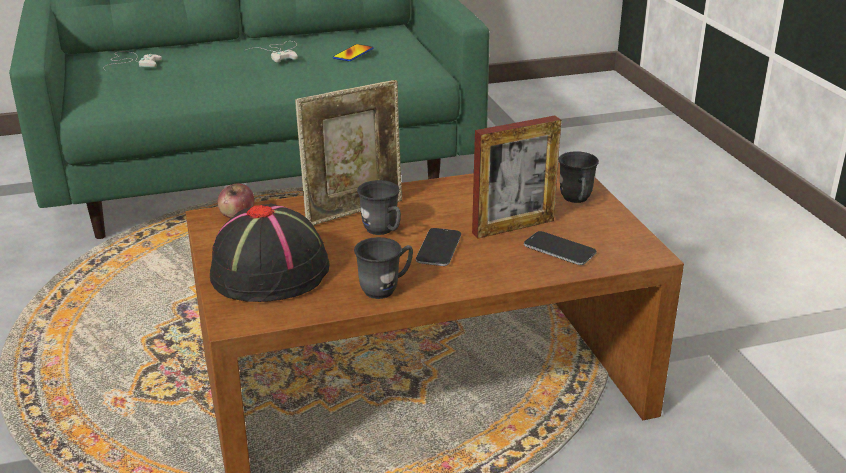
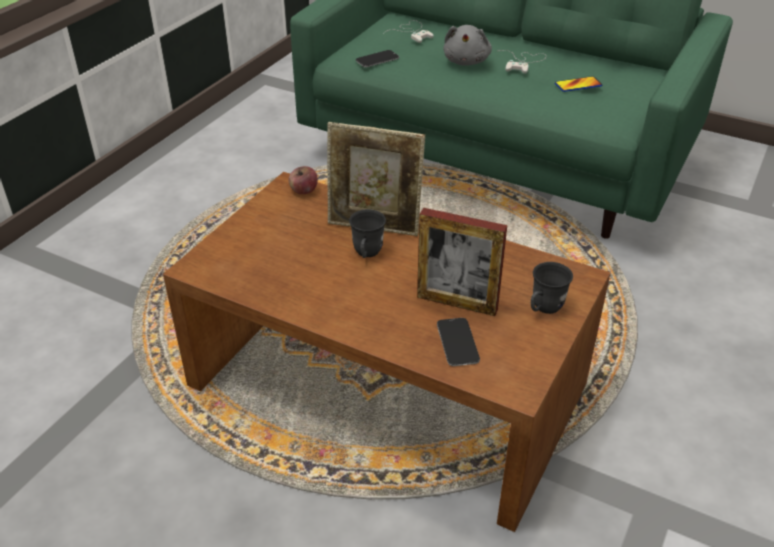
camera: 45 degrees right, 10 degrees up
black hat [210,203,330,302] -> none
grey mug [354,237,413,299] -> none
phone [416,228,461,266] -> phone moved to [356,50,399,67]
none -> grey plush toy [443,25,492,66]

